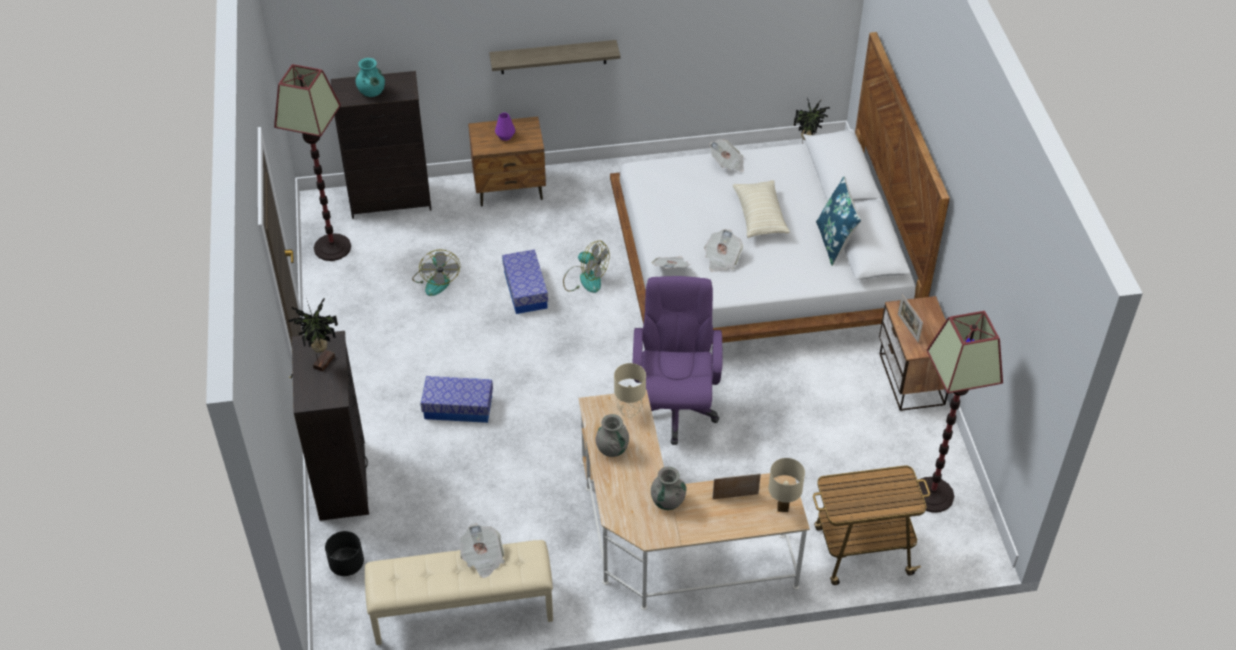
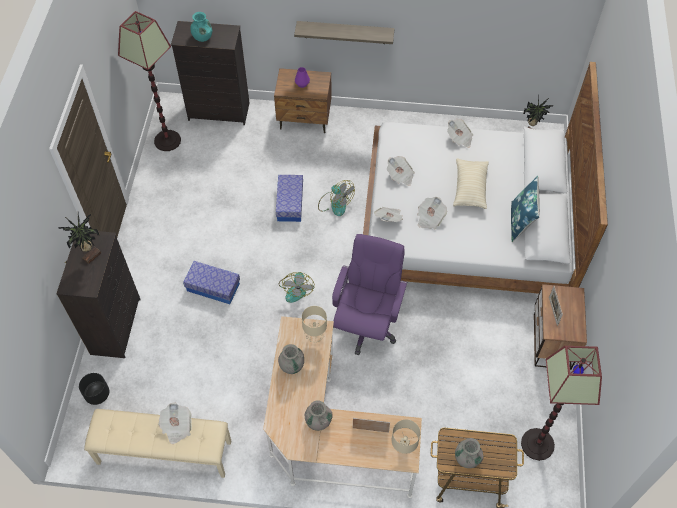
camera: 15 degrees right, 10 degrees up
fan [412,249,460,296] -> fan moved to [279,272,315,303]
none -> newspaper [387,156,415,186]
none -> grey vase [455,438,483,468]

